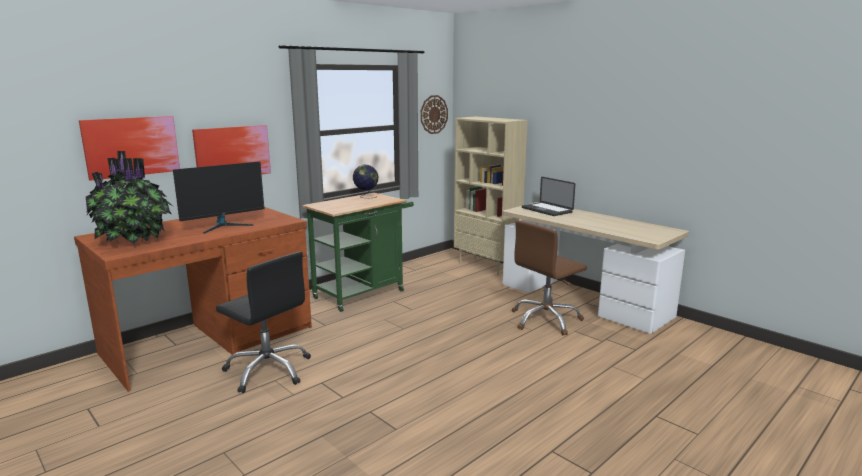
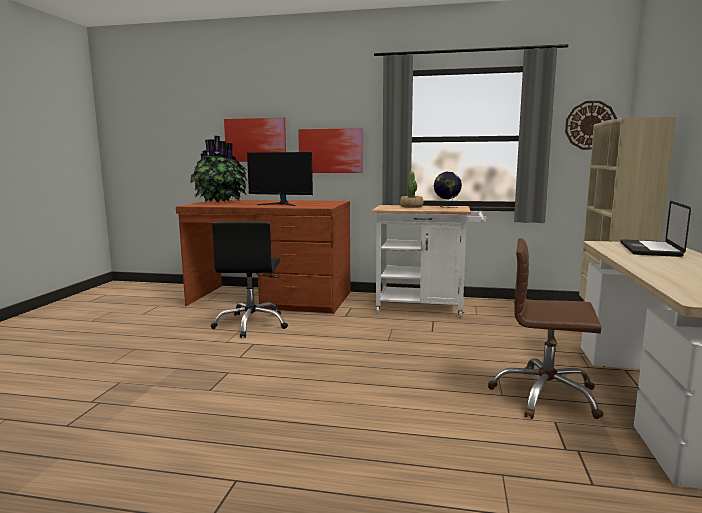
camera: 55 degrees right, 5 degrees down
green cart [302,193,414,312] -> white cart [371,205,486,317]
none -> potted plant [400,172,423,208]

